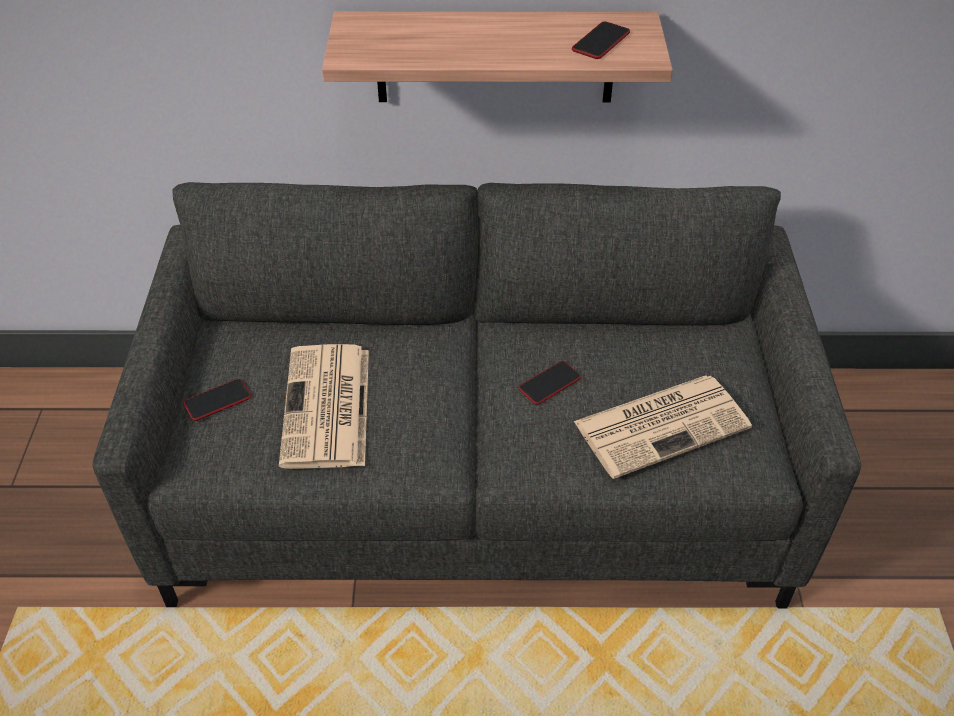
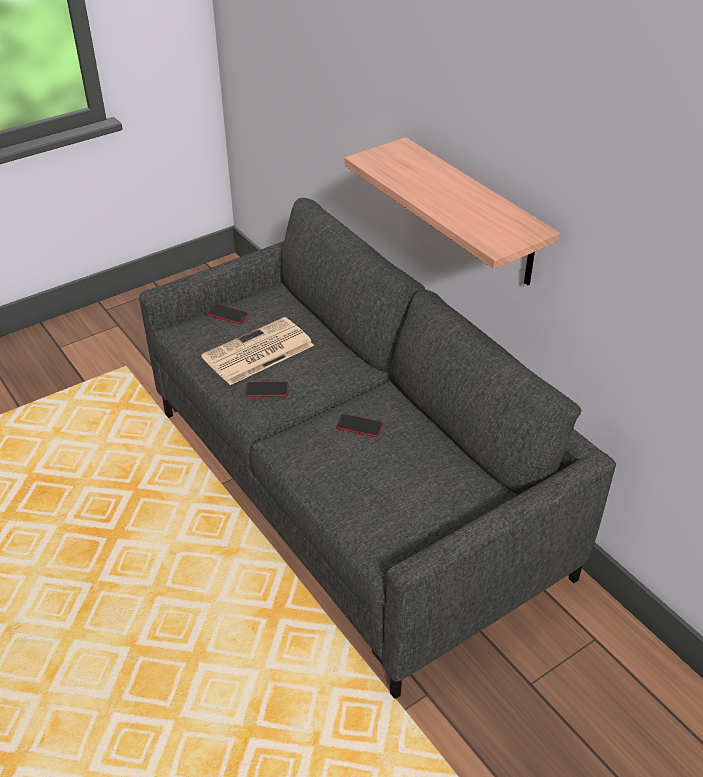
camera: 55 degrees right, 5 degrees down
phone [572,21,630,59] -> phone moved to [245,382,289,397]
newspaper [573,375,752,479] -> none

